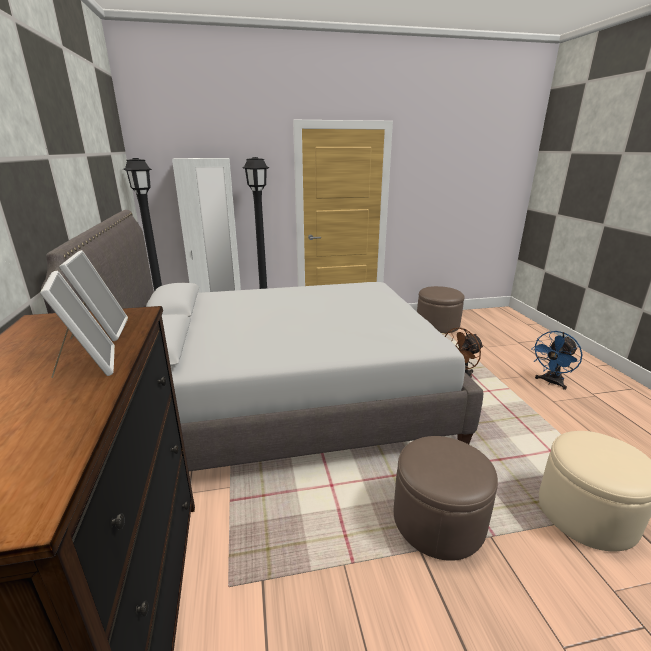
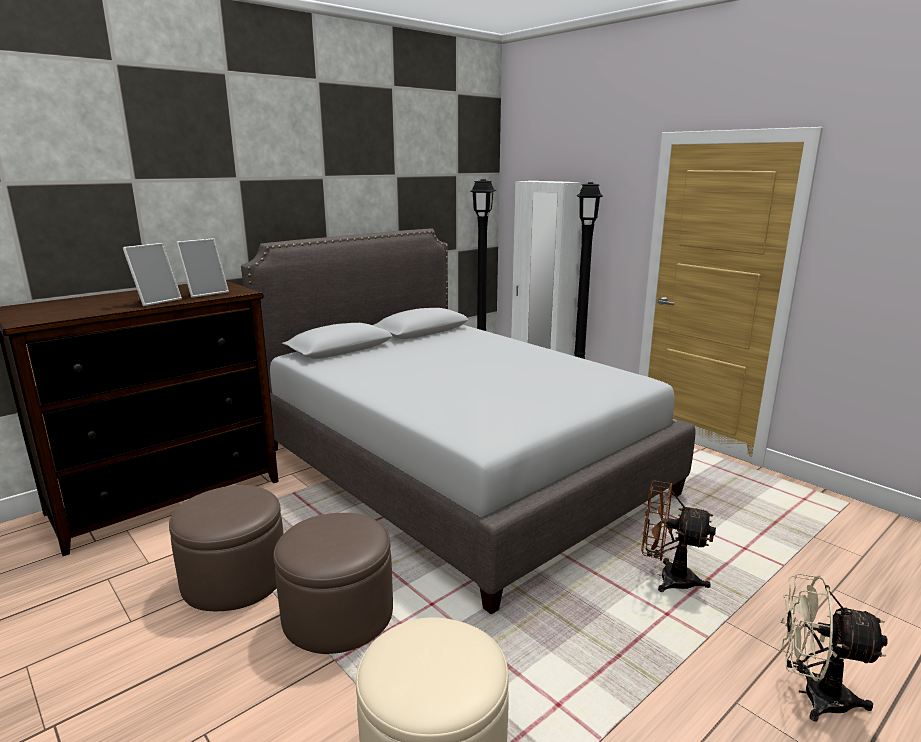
camera: 60 degrees right, 5 degrees down
brown ottoman [417,286,465,333] -> brown ottoman moved to [169,485,284,611]
blue fan [531,331,583,390] -> beige fan [781,573,888,722]

